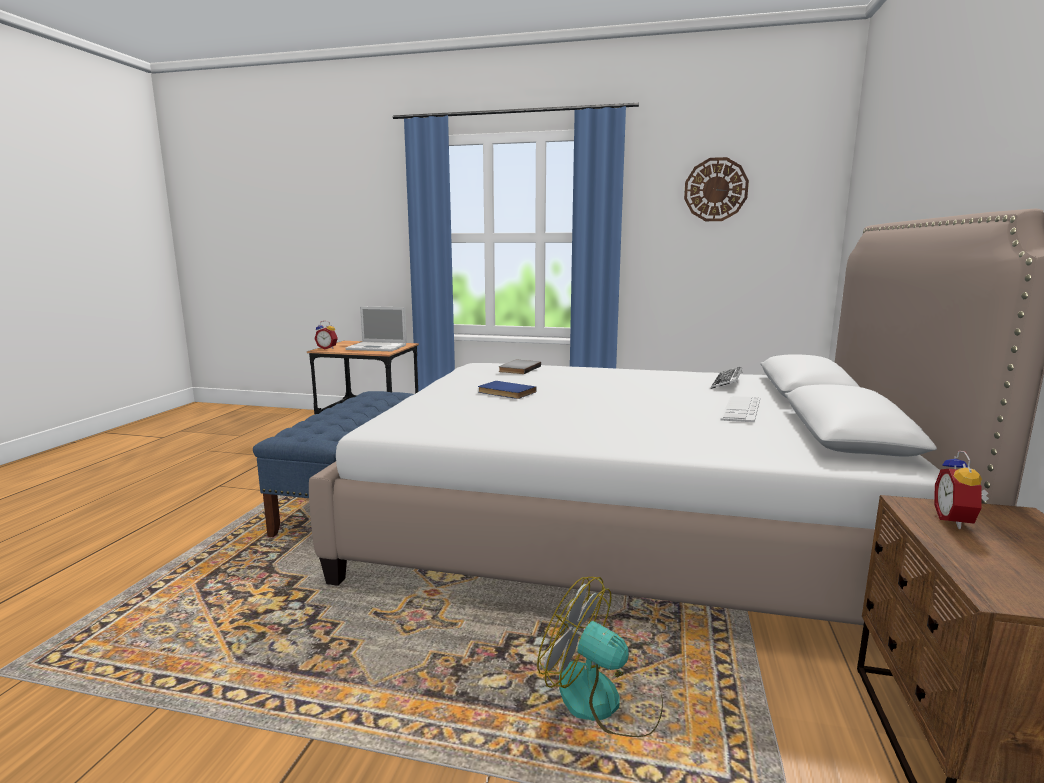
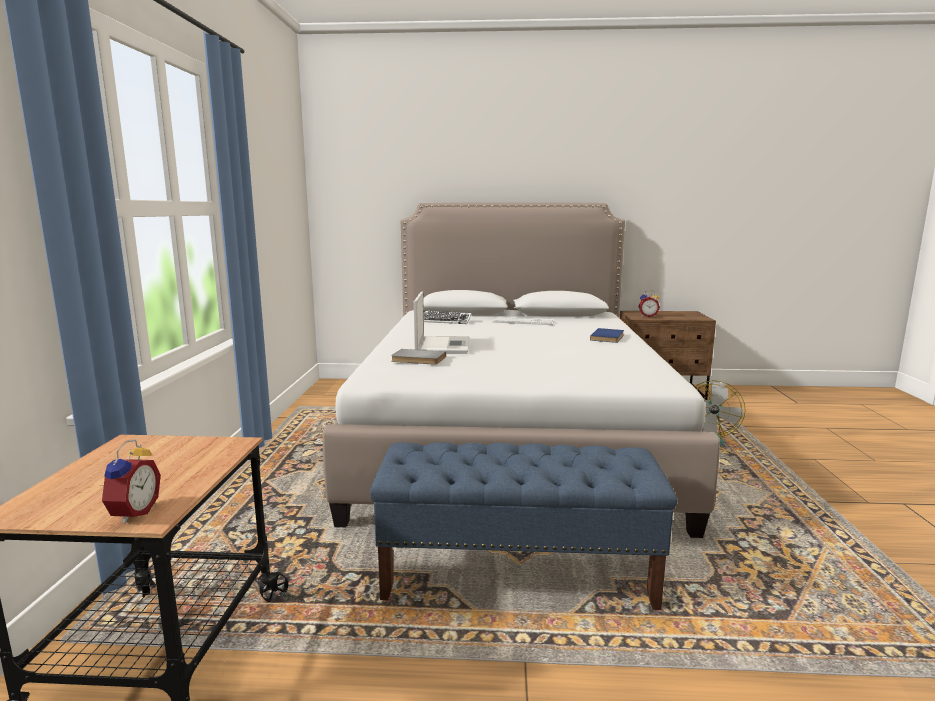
camera: 100 degrees left, 0 degrees up
laptop [345,306,407,351] -> laptop moved to [414,291,469,354]
blue book [478,381,537,399] -> blue book moved to [590,328,624,343]
wall clock [684,157,749,221] -> none

